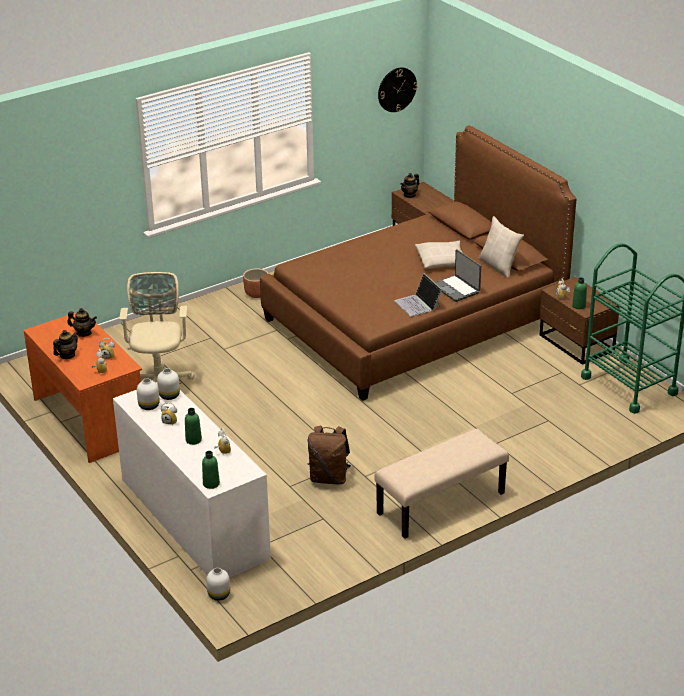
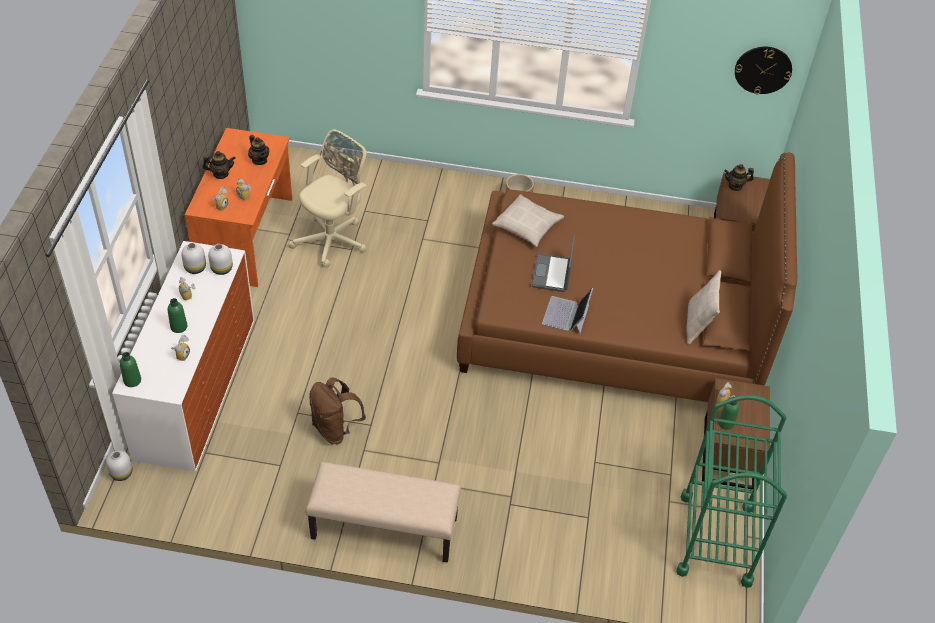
camera: 40 degrees right, 15 degrees up
beige pillow [415,241,463,269] -> beige pillow moved to [492,194,564,247]
laptop [435,249,481,302] -> laptop moved to [532,235,576,292]

